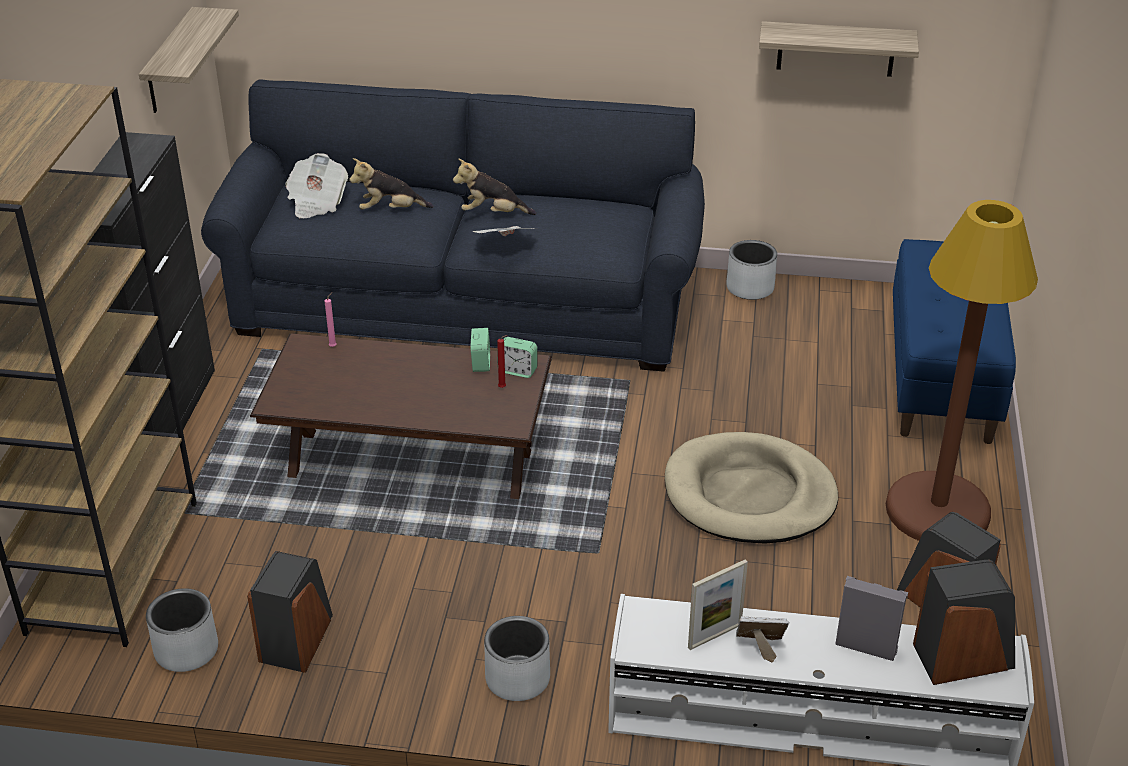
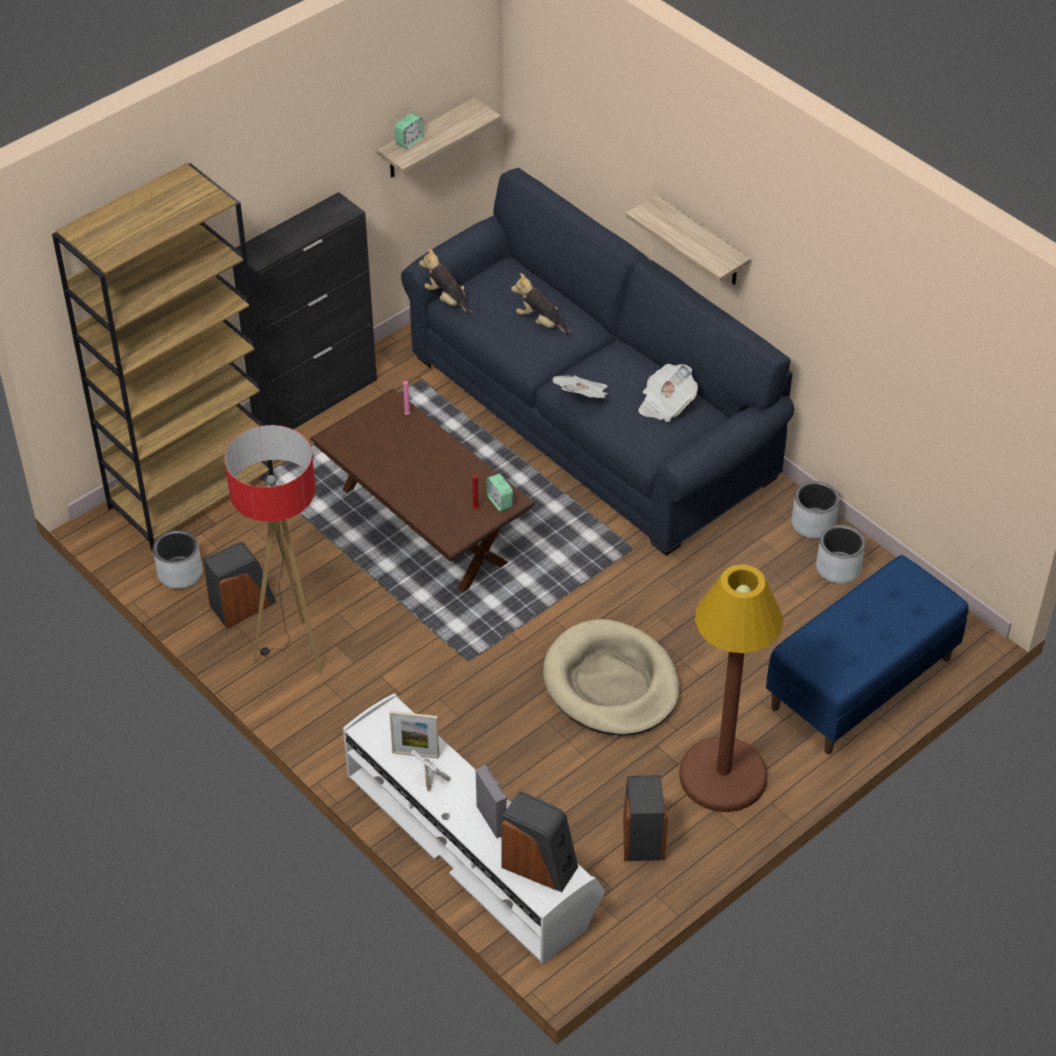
camera: 40 degrees right, 10 degrees up
newspaper [285,153,348,218] -> newspaper moved to [638,364,698,422]
plush toy [453,158,536,215] -> plush toy moved to [419,248,475,316]
alarm clock [471,328,490,372] -> alarm clock moved to [394,113,424,149]
grey planter [484,616,550,701] -> grey planter moved to [816,525,865,583]
shelf [759,21,919,77] -> shelf moved to [626,195,750,285]
none -> floor lamp [224,425,322,674]

